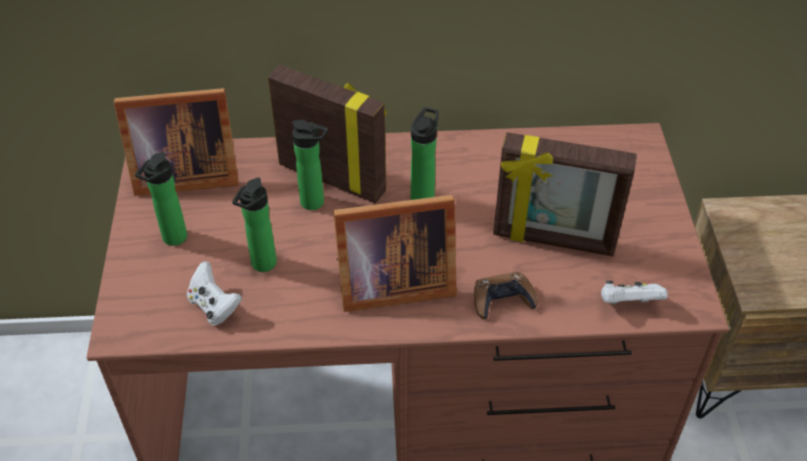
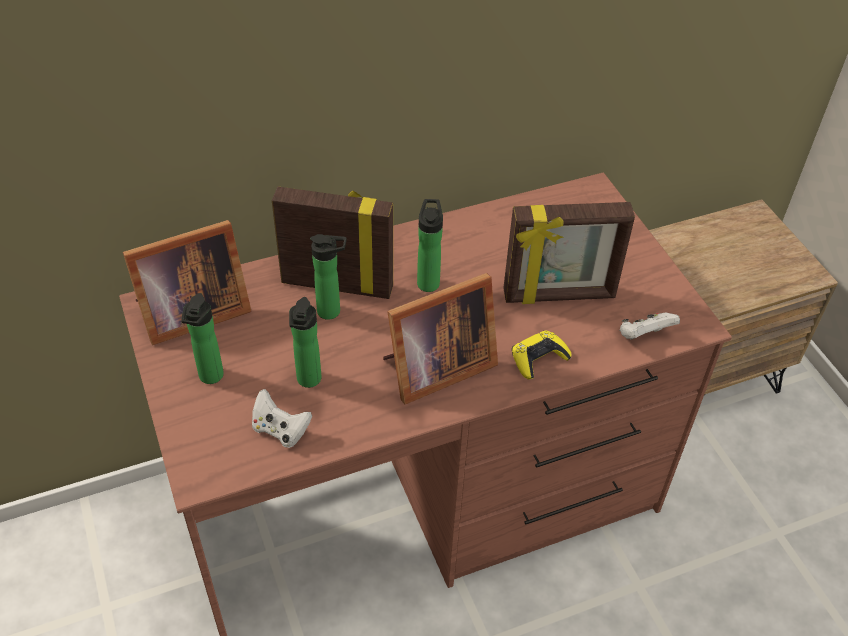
camera: 20 degrees left, 0 degrees up
brown game controller [474,272,538,319] -> yellow game controller [512,330,572,380]

